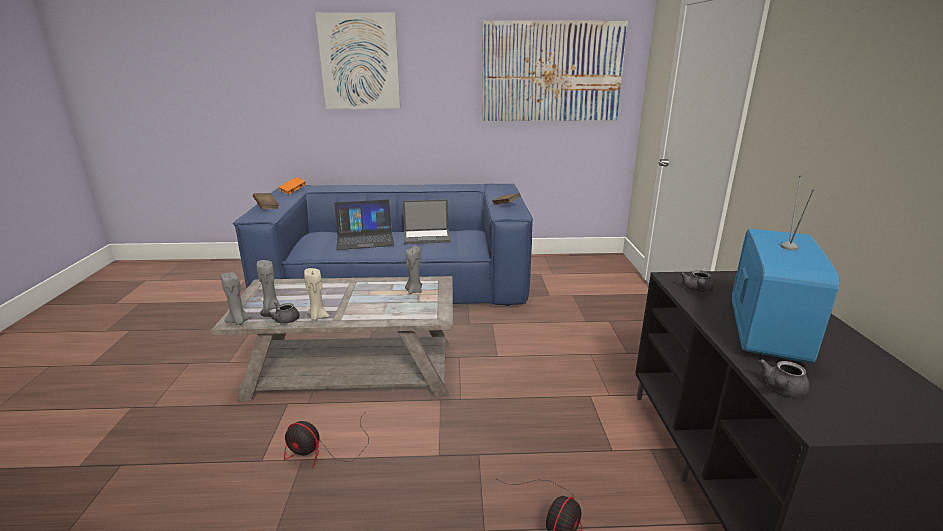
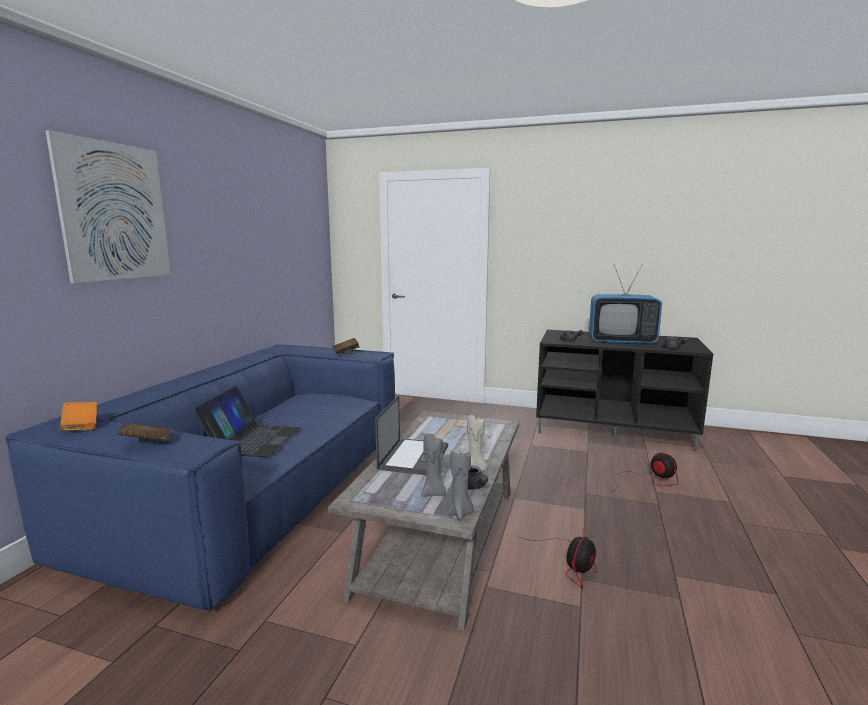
camera: 70 degrees left, 10 degrees down
laptop [403,199,451,244] -> laptop moved to [375,395,448,475]
grey candle [405,246,422,294] -> none
picture [482,21,628,121] -> none
television [732,176,840,364] -> television turned 150 degrees clockwise [589,264,662,345]

